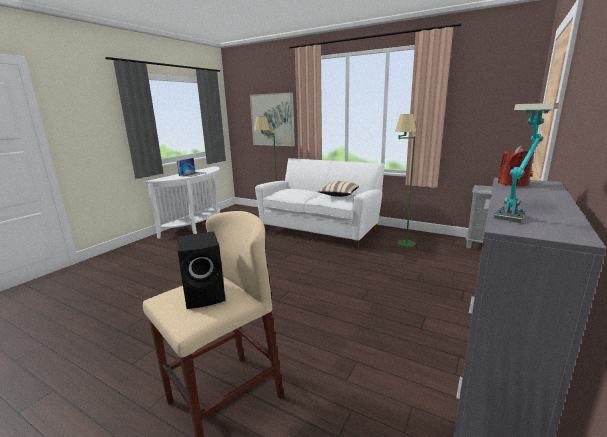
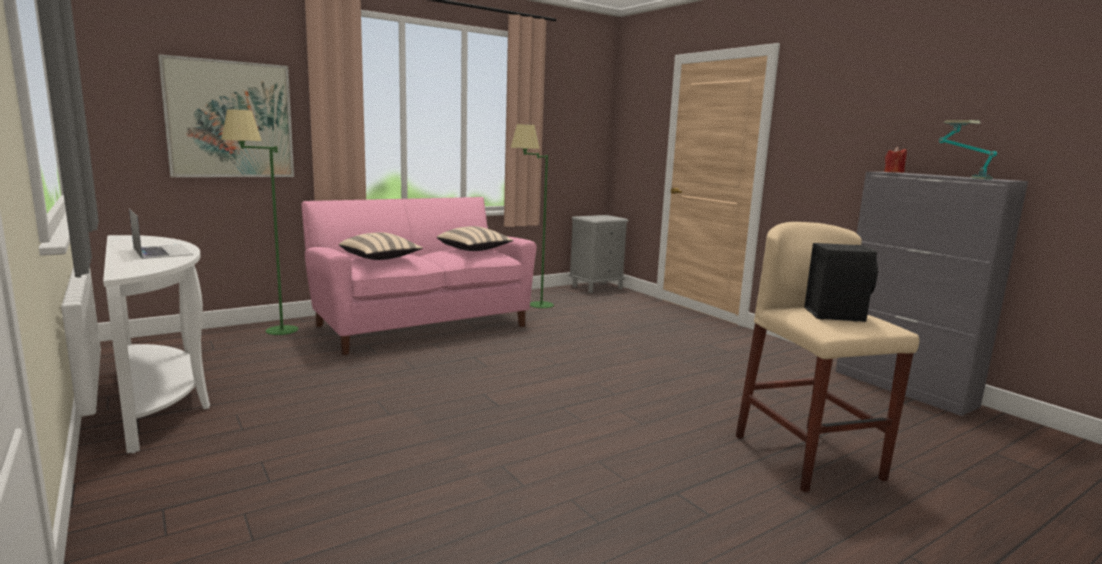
camera: 65 degrees left, 5 degrees down
white sofa [255,158,385,250] -> pink sofa [301,197,537,355]
none -> beige pillow [339,232,423,260]

